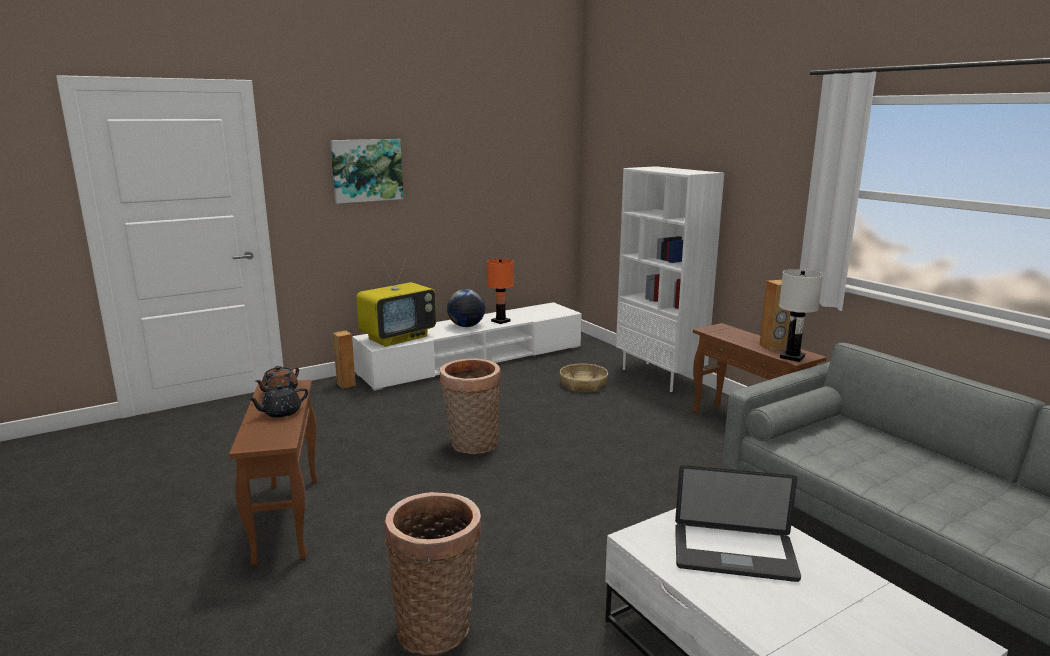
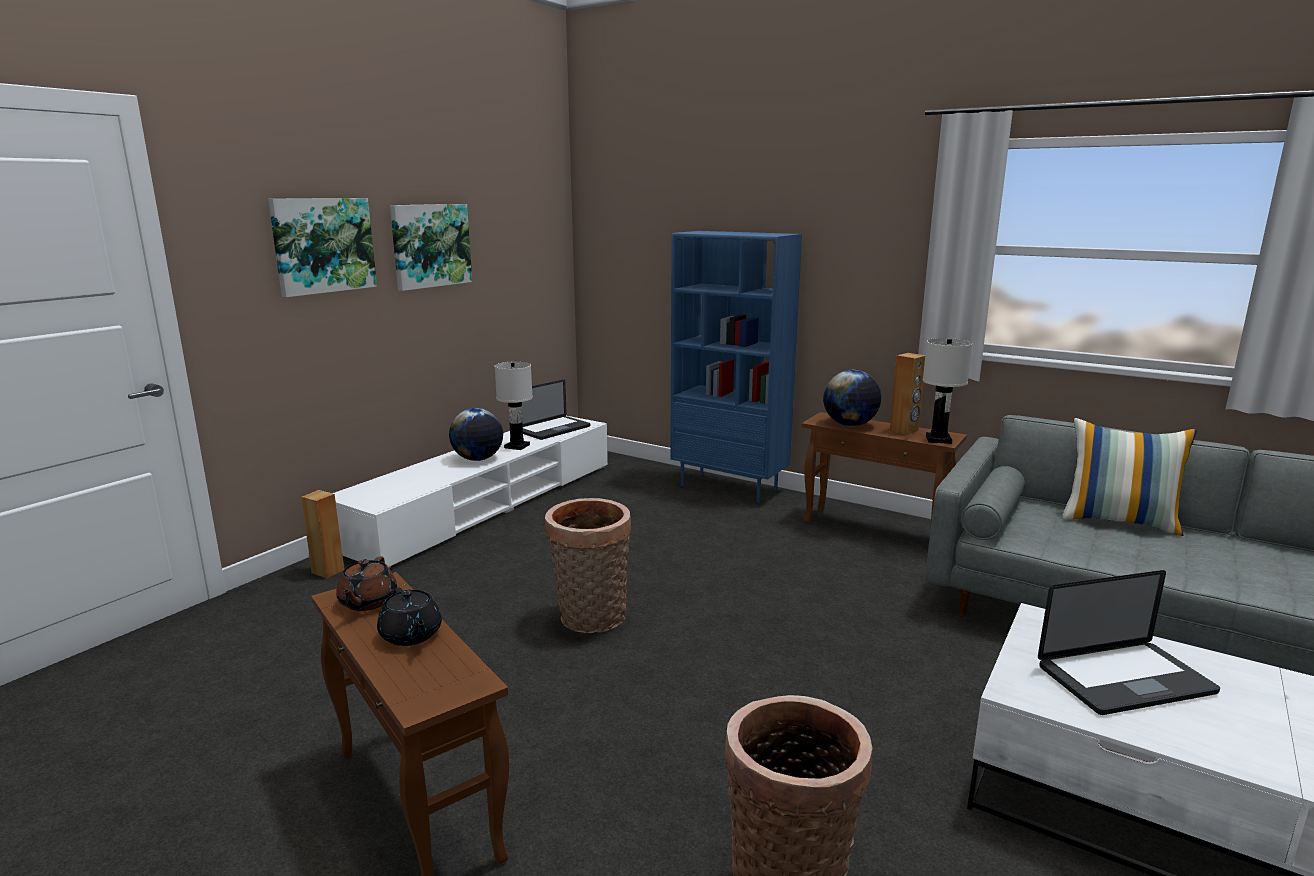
camera: 25 degrees left, 0 degrees up
black teapot [247,385,308,418] -> black teapot turned 60 degrees counterclockwise [377,587,442,646]
television [356,258,436,347] -> none
orange table lamp [487,258,514,324] -> white table lamp [494,361,533,450]
basket [560,363,608,392] -> none
white bookcase [616,166,724,392] -> blue bookcase [670,231,802,503]
none -> picture [390,204,472,291]
none -> laptop [522,380,590,440]
none -> globe [823,370,881,426]
none -> pillow [1062,418,1197,536]

